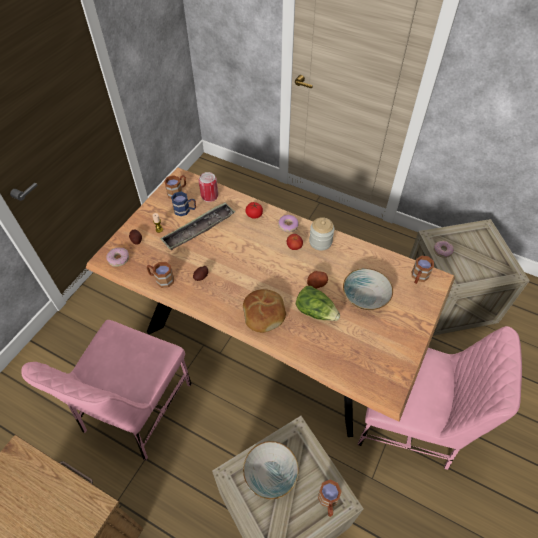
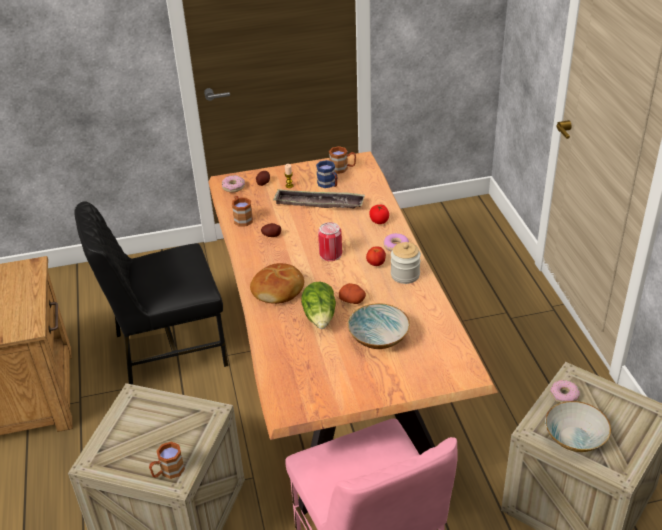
camera: 50 degrees right, 15 degrees down
pink chair [21,320,192,460] -> black chair [74,202,228,385]
can [199,172,218,202] -> can moved to [318,222,342,261]
bowl [243,441,299,499] -> bowl moved to [545,401,611,452]
brown mug [412,256,434,284] -> none

